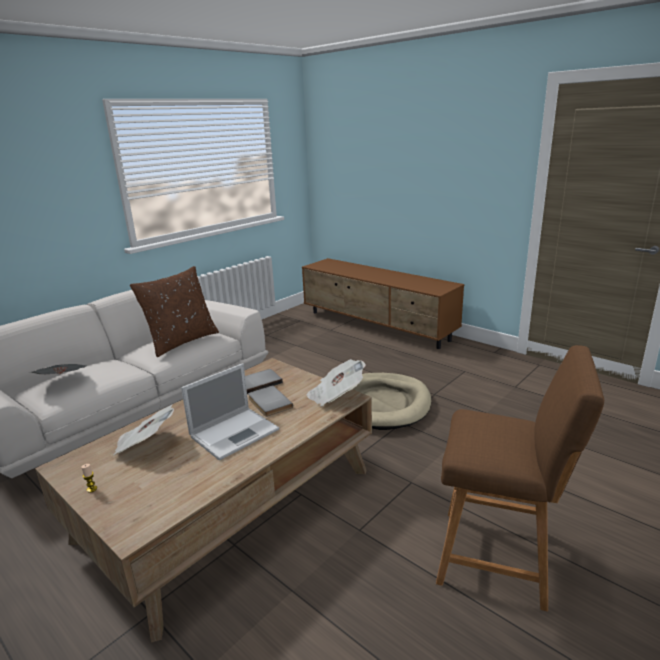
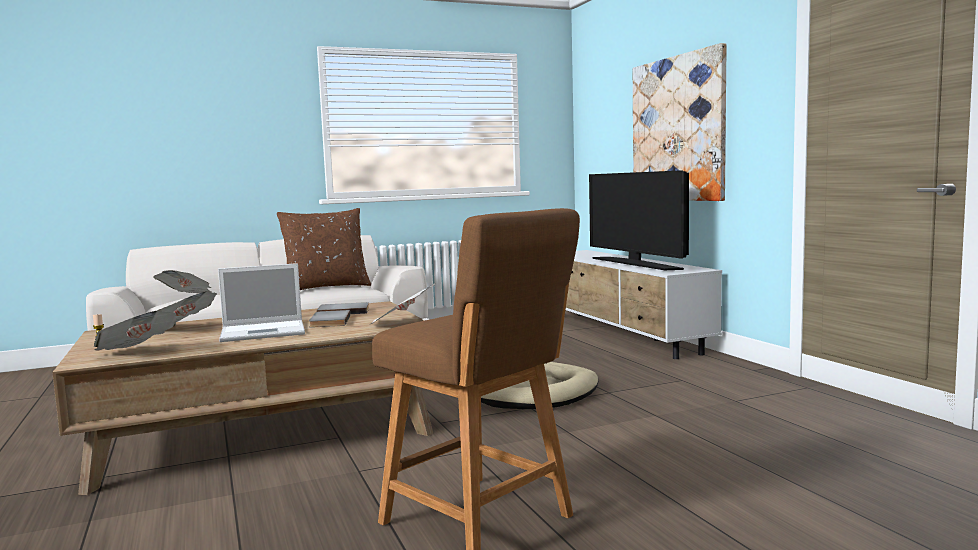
camera: 25 degrees right, 15 degrees down
brown tv stand [302,258,464,349] -> white tv stand [566,250,722,359]
none -> newspaper [94,310,176,351]
none -> television [589,170,689,270]
none -> picture [633,43,727,201]

